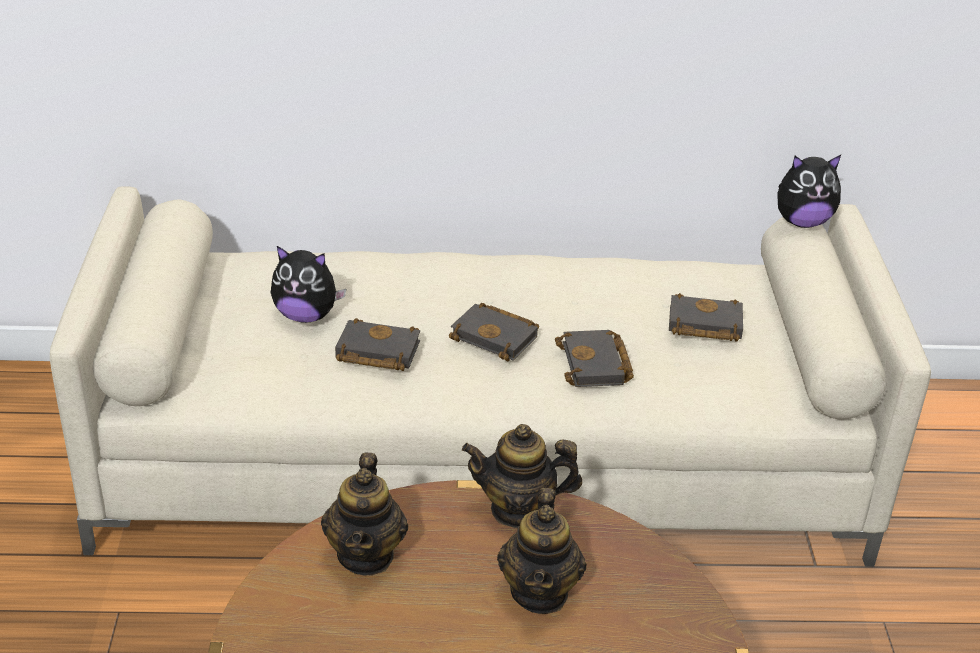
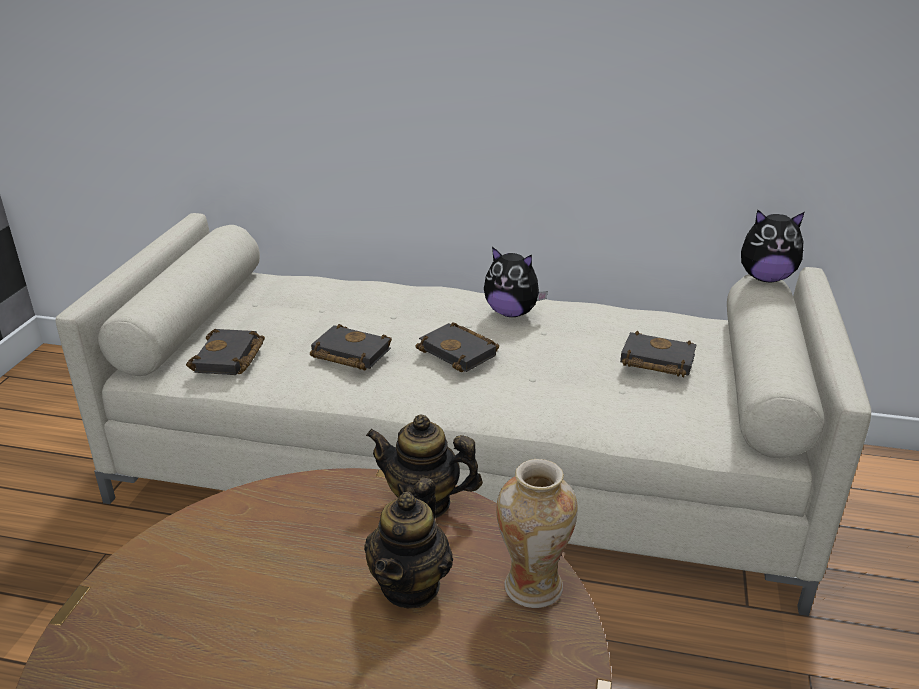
camera: 15 degrees right, 5 degrees down
plush toy [271,246,346,323] -> plush toy moved to [484,247,548,317]
teapot [321,453,408,575] -> none
black book [555,330,634,387] -> black book moved to [186,329,265,375]
none -> vase [496,459,578,608]

